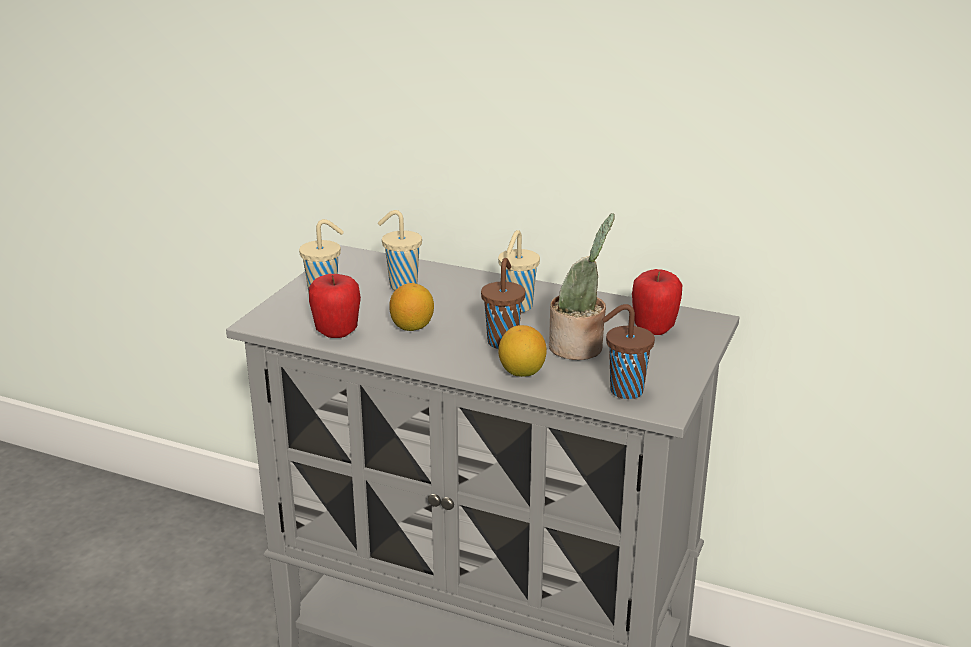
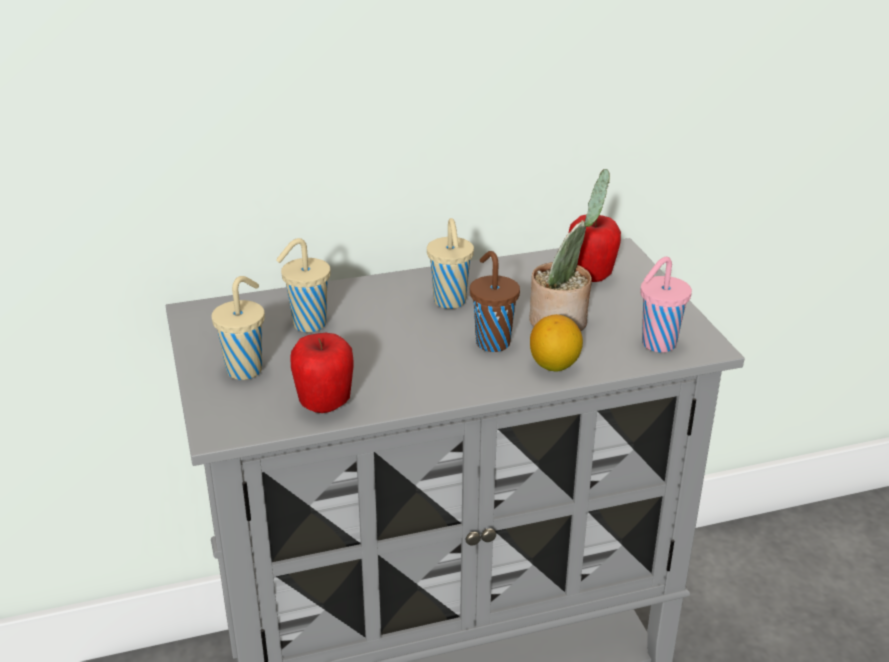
camera: 40 degrees left, 5 degrees up
lemon [389,283,434,331] -> none
brown cup [602,304,655,399] -> pink cup [641,257,692,353]

